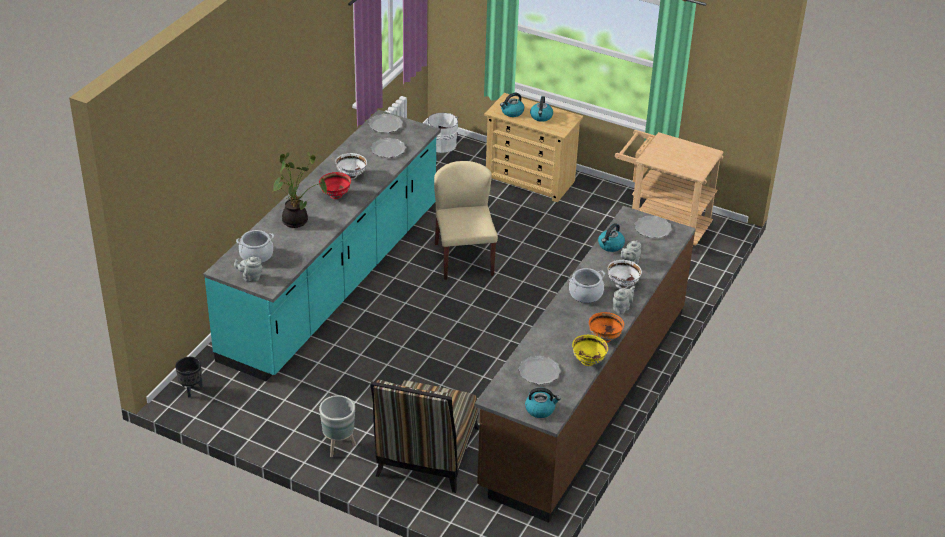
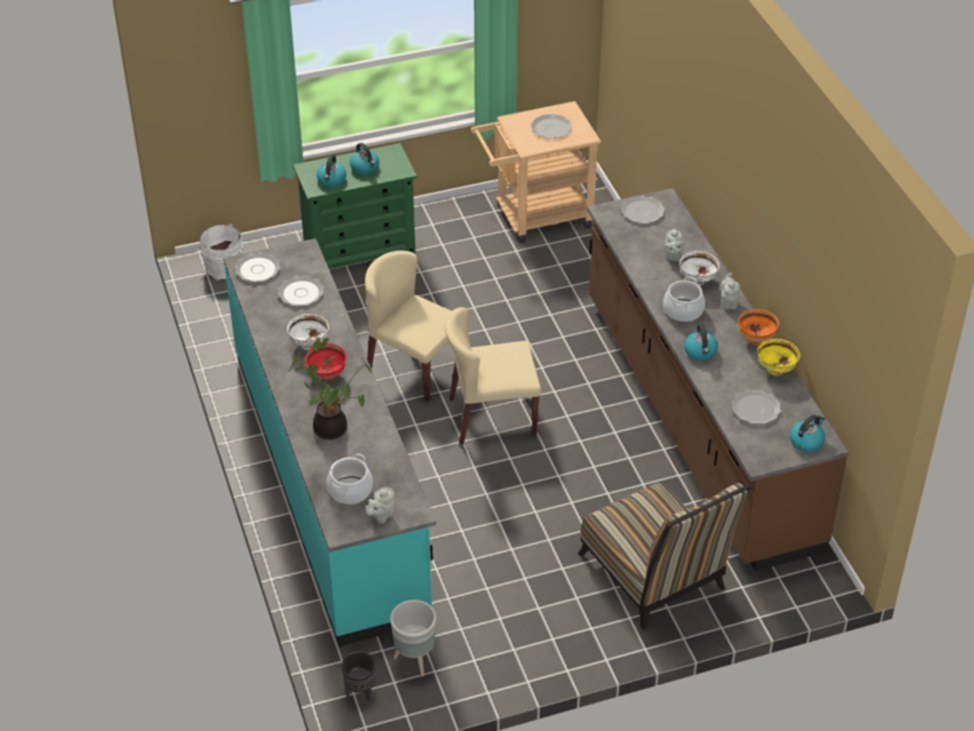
camera: 45 degrees left, 5 degrees up
grey planter [319,395,356,457] -> grey planter moved to [390,600,436,677]
beige dresser [484,93,583,202] -> green dresser [293,143,417,269]
kettle [598,223,625,252] -> kettle moved to [684,324,718,361]
none -> beige chair [445,307,541,444]
none -> plate [531,114,572,139]

